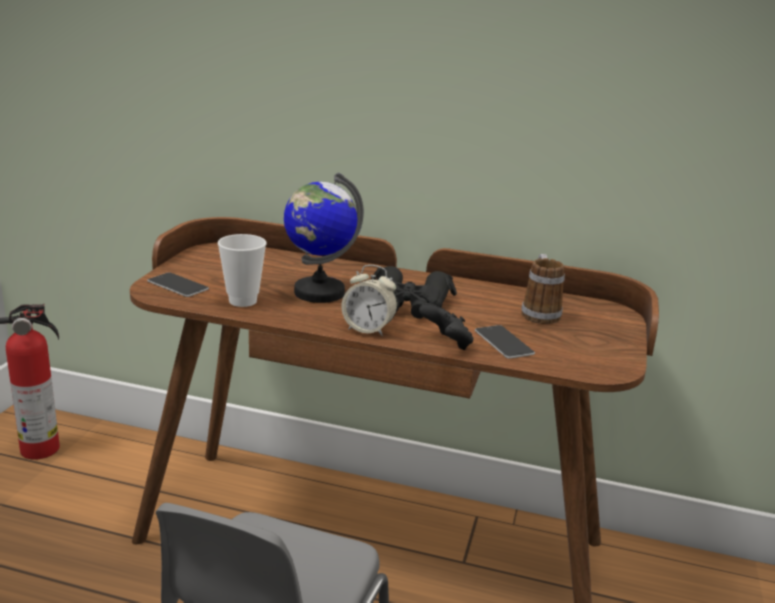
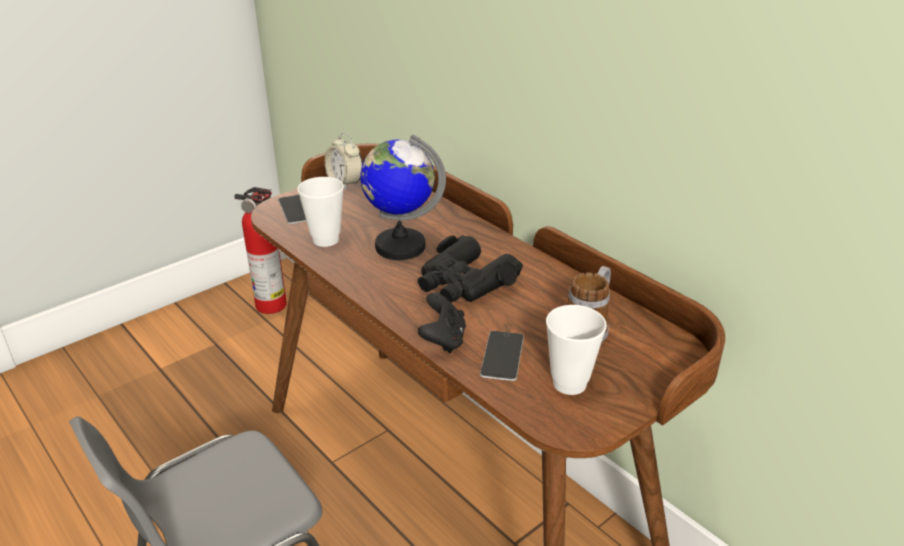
camera: 35 degrees right, 10 degrees up
alarm clock [342,265,397,336] -> alarm clock moved to [325,132,363,190]
none -> cup [546,305,607,395]

